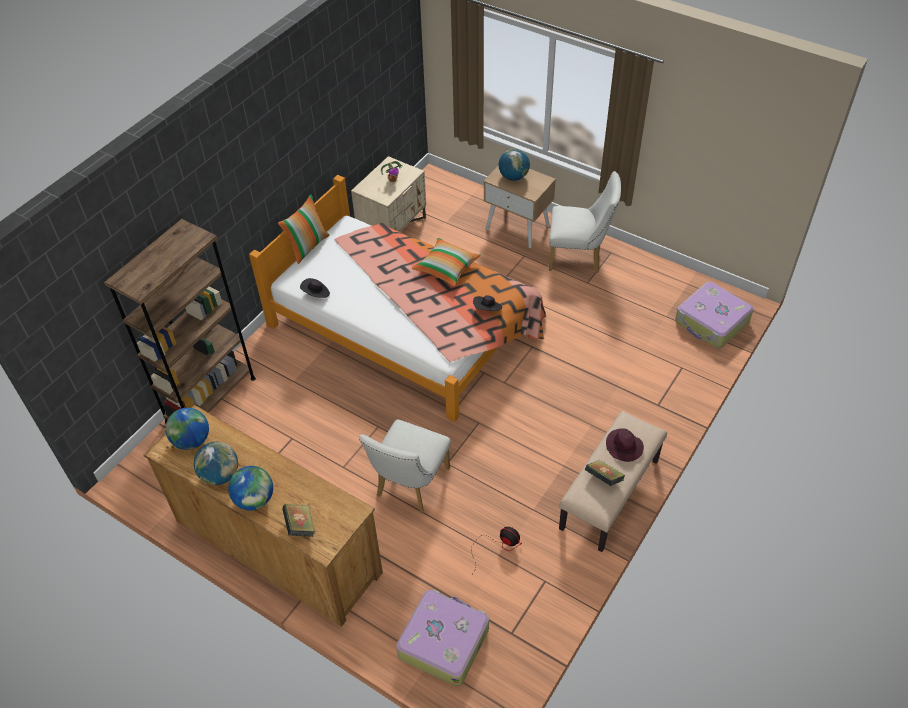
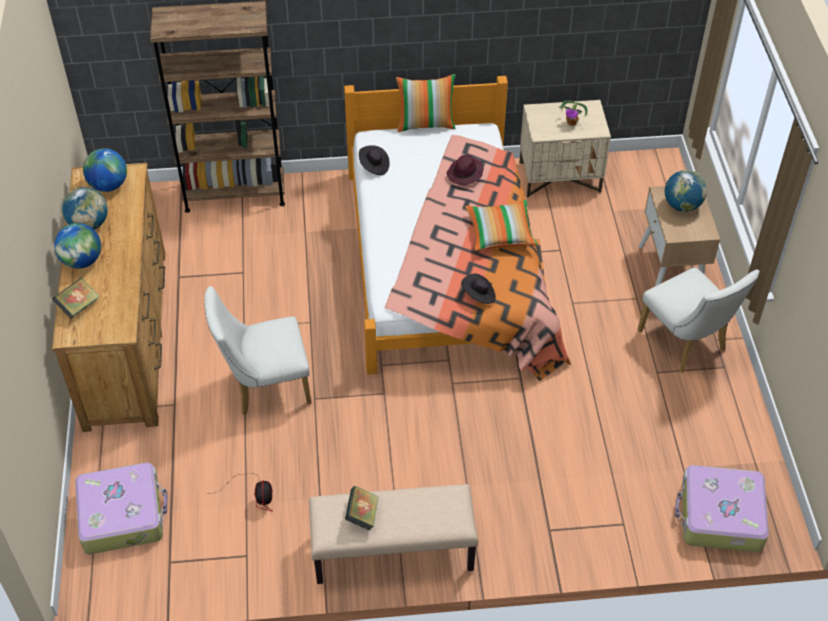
camera: 50 degrees right, 0 degrees up
purple hat [606,428,644,462] -> purple hat moved to [446,155,483,185]

